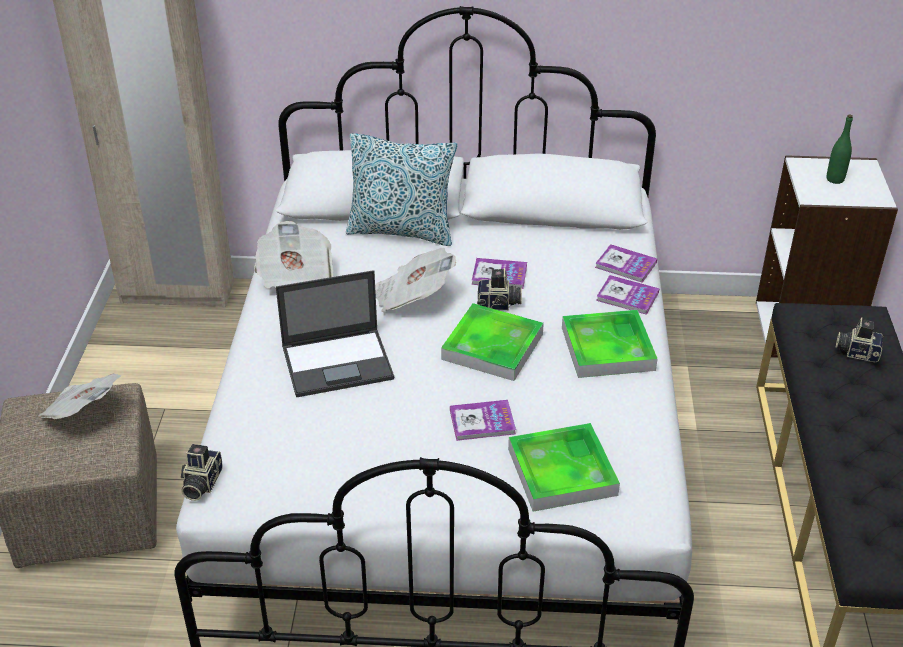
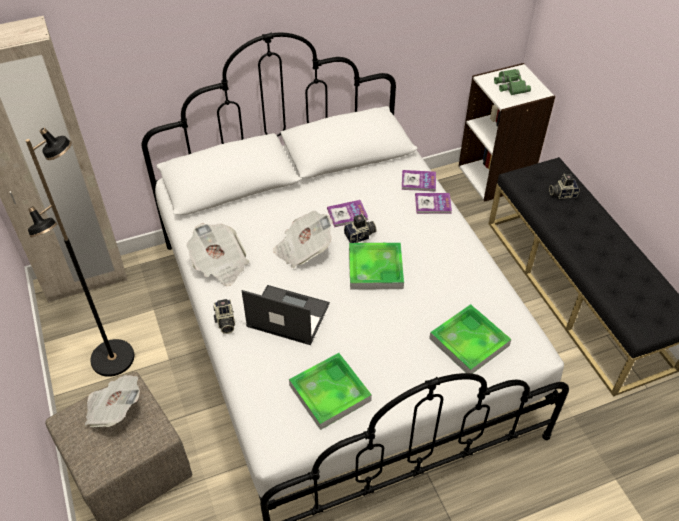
camera: 25 degrees left, 10 degrees up
camera [181,444,223,501] -> camera moved to [213,299,235,334]
laptop [276,270,394,397] -> laptop turned 120 degrees counterclockwise [242,285,330,345]
pillow [346,133,458,246] -> none
book [450,400,516,441] -> none
tray [562,310,658,378] -> tray moved to [289,353,372,430]
green bottle [827,115,853,184] -> green binoculars [494,69,531,95]
none -> black floor lamp [26,128,134,377]

